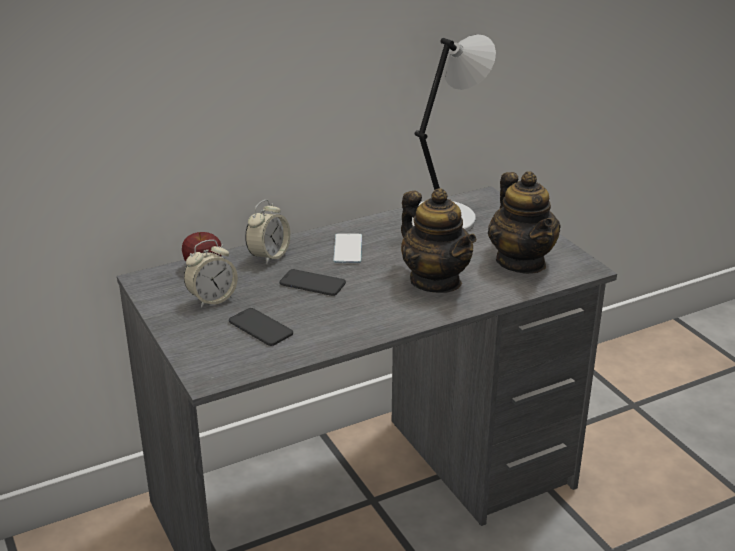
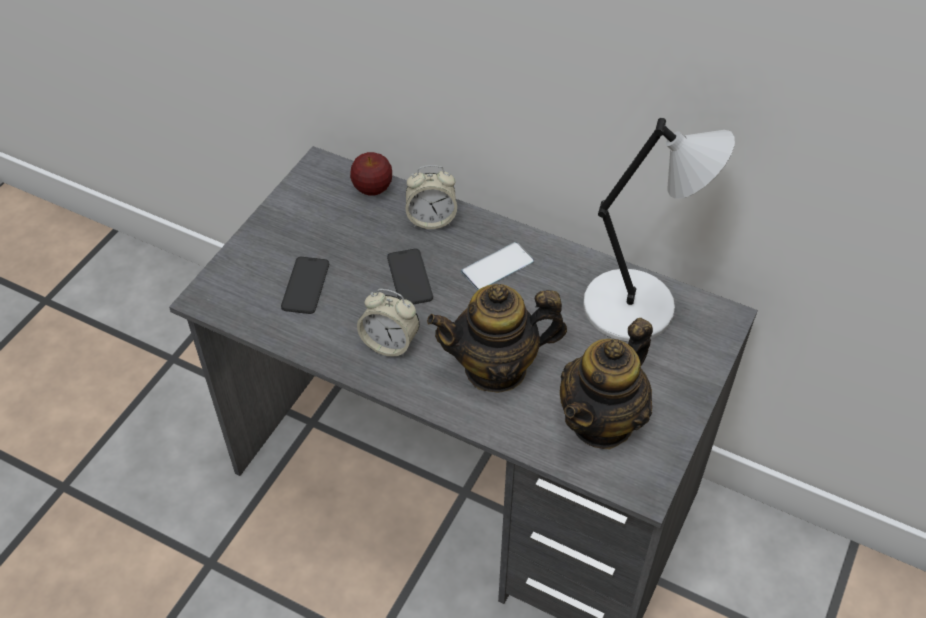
camera: 55 degrees right, 20 degrees up
alarm clock [184,240,238,308] -> alarm clock moved to [357,289,420,357]
teapot [401,188,476,293] -> teapot turned 60 degrees clockwise [427,284,567,393]

